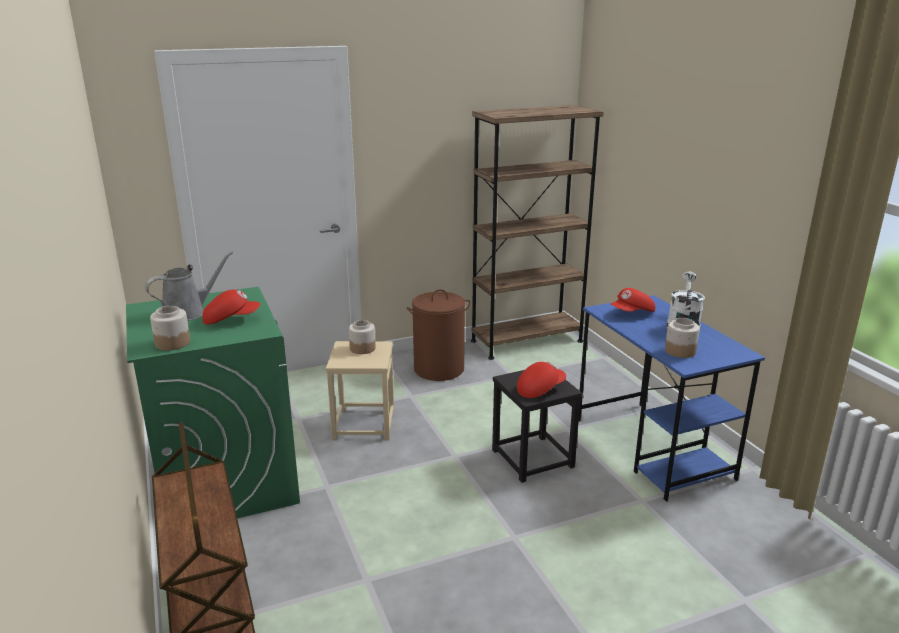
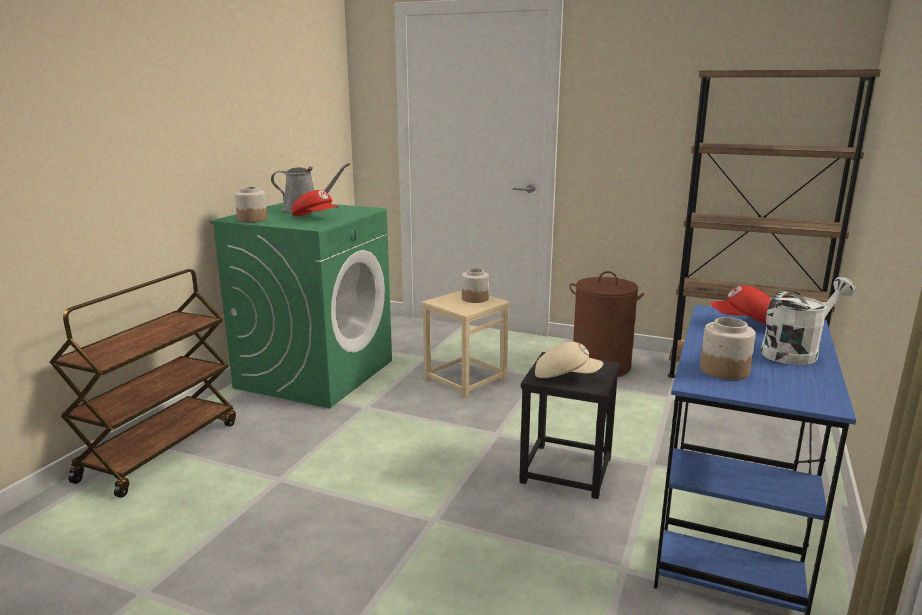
camera: 45 degrees right, 5 degrees down
red cap [517,362,566,398] -> beige cap [535,342,603,378]

